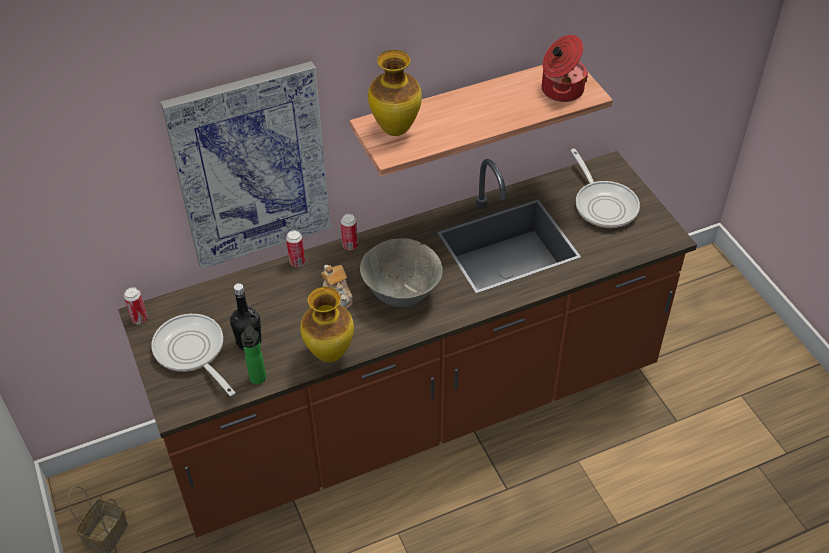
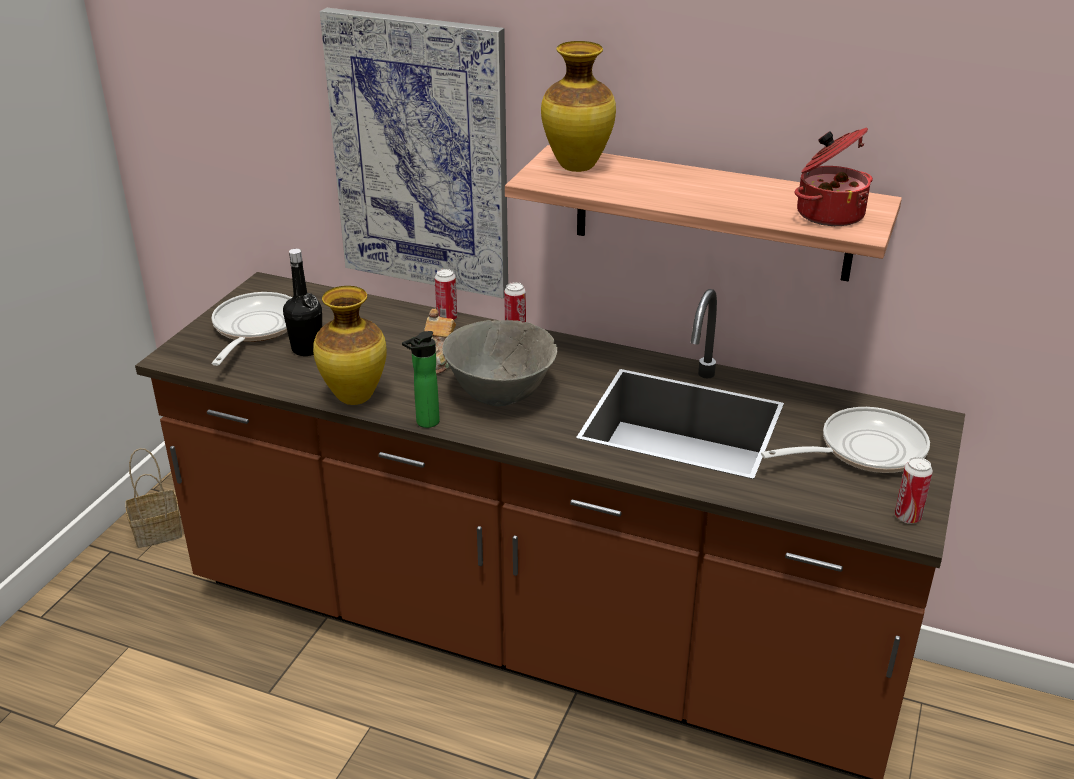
camera: 45 degrees right, 15 degrees down
can [124,287,148,324] -> can moved to [895,457,933,524]
bottle [241,325,266,384] -> bottle moved to [402,331,440,428]
frying pan [570,149,640,228] -> frying pan turned 135 degrees counterclockwise [761,407,930,473]

